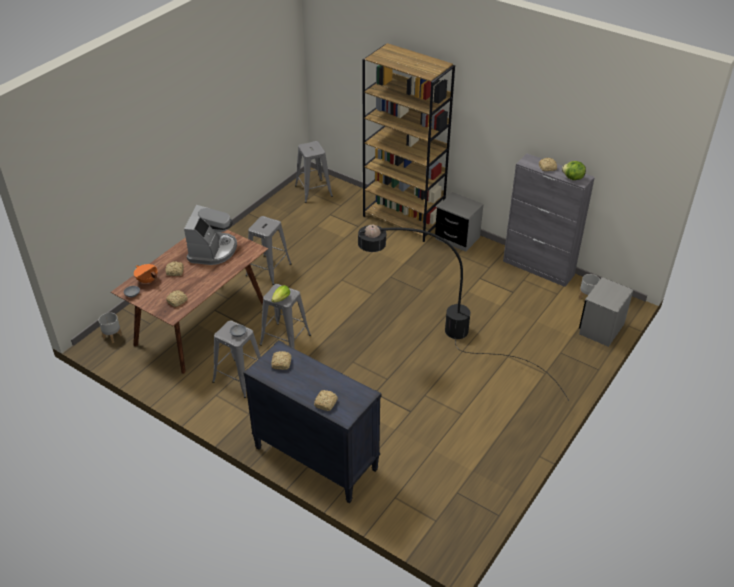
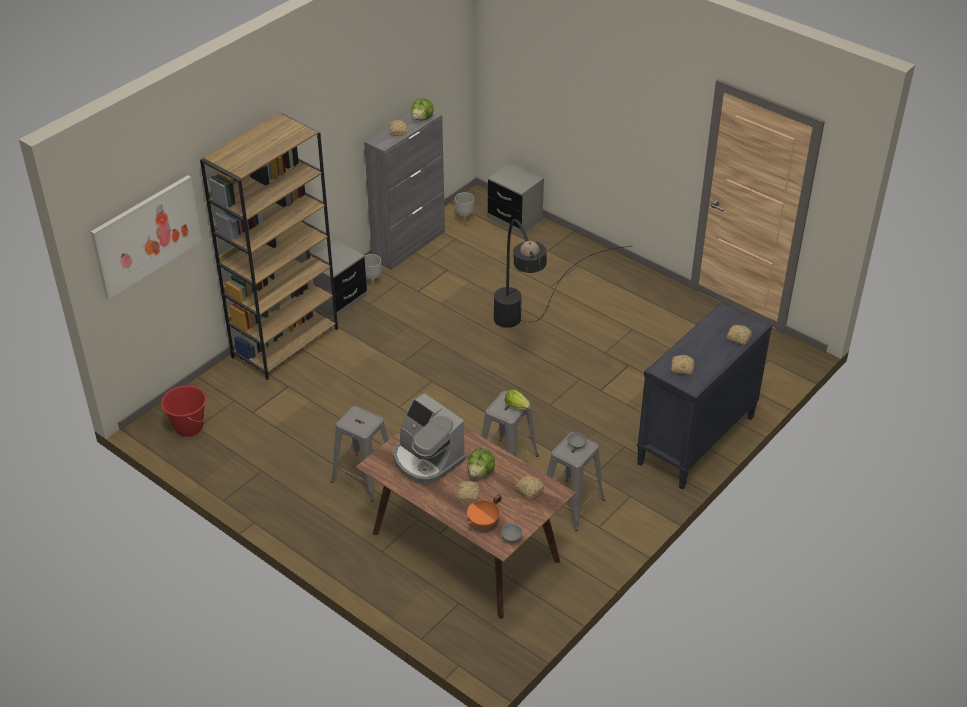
camera: 85 degrees left, 0 degrees up
grey planter [99,313,122,343] -> grey planter moved to [364,254,382,289]
coffee machine [184,205,237,265] -> coffee machine turned 150 degrees counterclockwise [393,393,465,484]
grey stool [295,141,333,203] -> red bucket [161,385,206,437]
none -> picture [91,175,202,299]
none -> lettuce [468,448,495,477]

